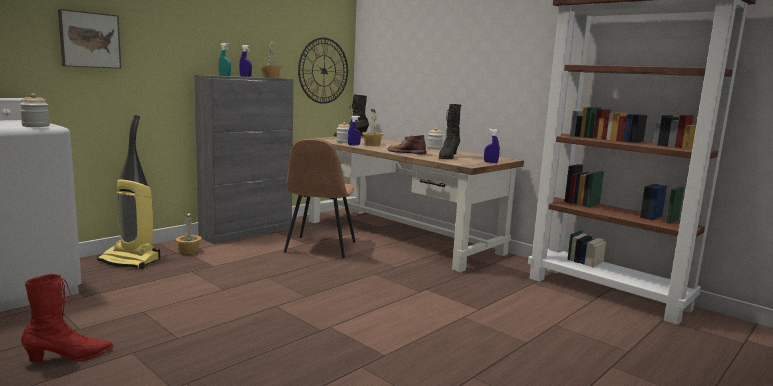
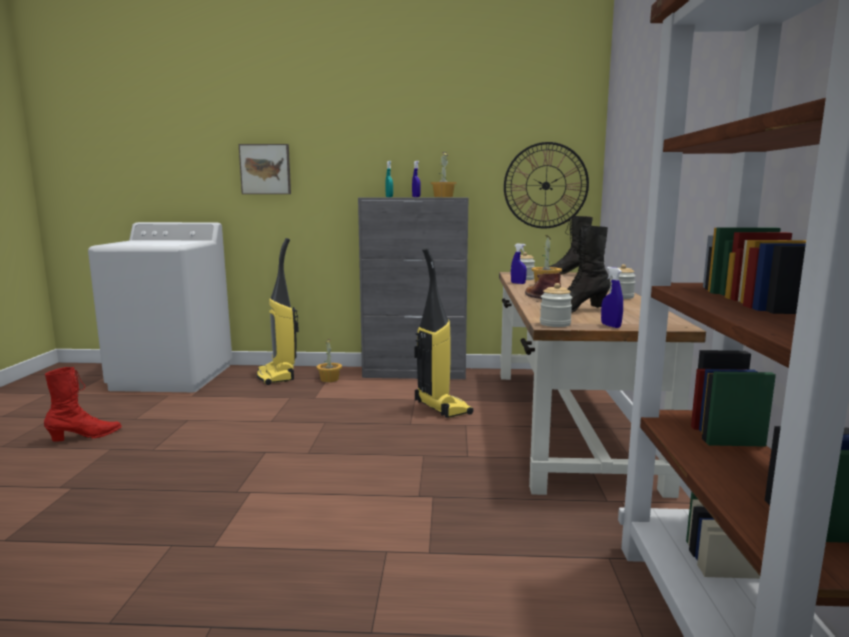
camera: 50 degrees right, 0 degrees up
jar [20,93,50,127] -> jar moved to [540,283,573,327]
red boot [21,274,113,362] -> red boot turned 60 degrees counterclockwise [44,367,122,442]
brown chair [284,138,356,258] -> vacuum cleaner [414,247,473,418]

